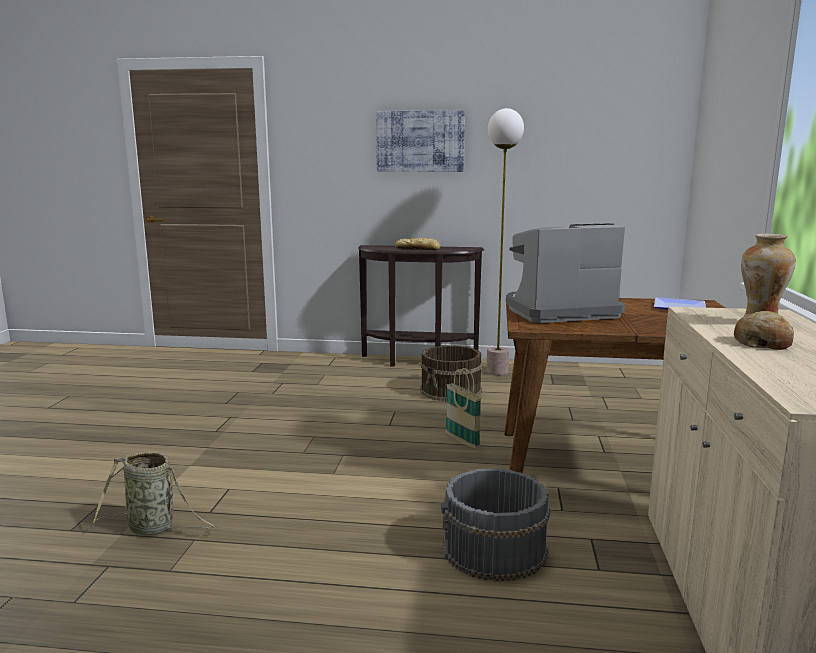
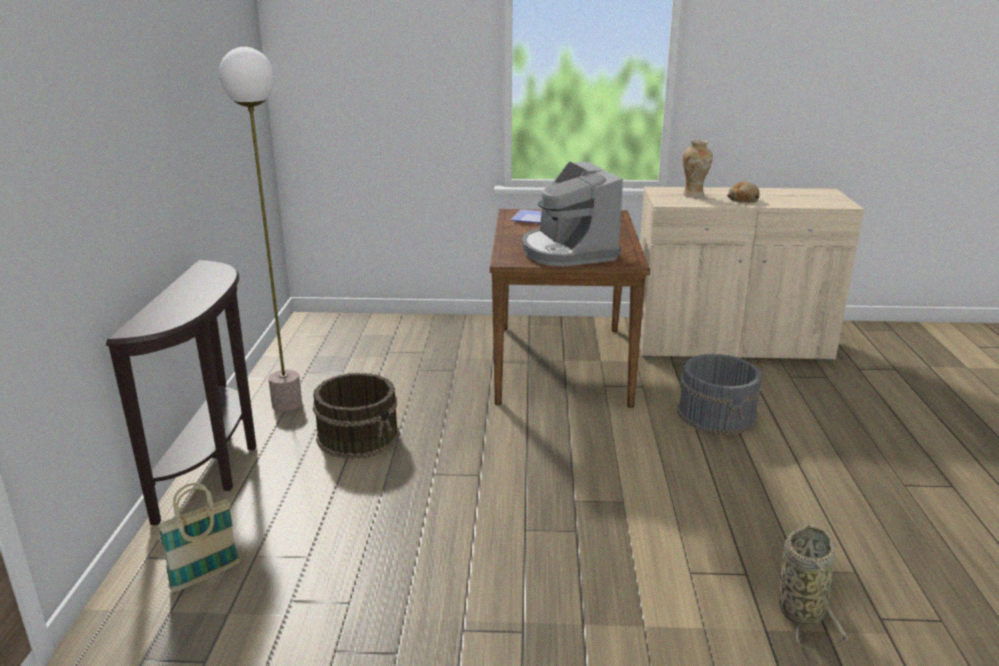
camera: 95 degrees left, 10 degrees up
picture [376,110,465,172] -> none
bread [395,238,440,250] -> none
basket [445,368,482,449] -> basket moved to [157,483,240,592]

